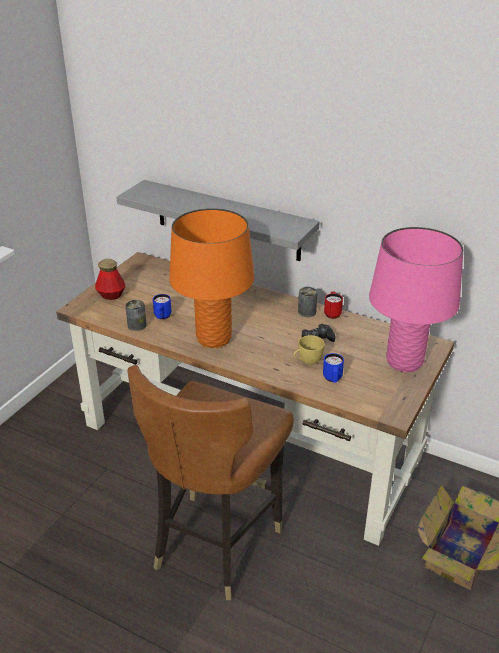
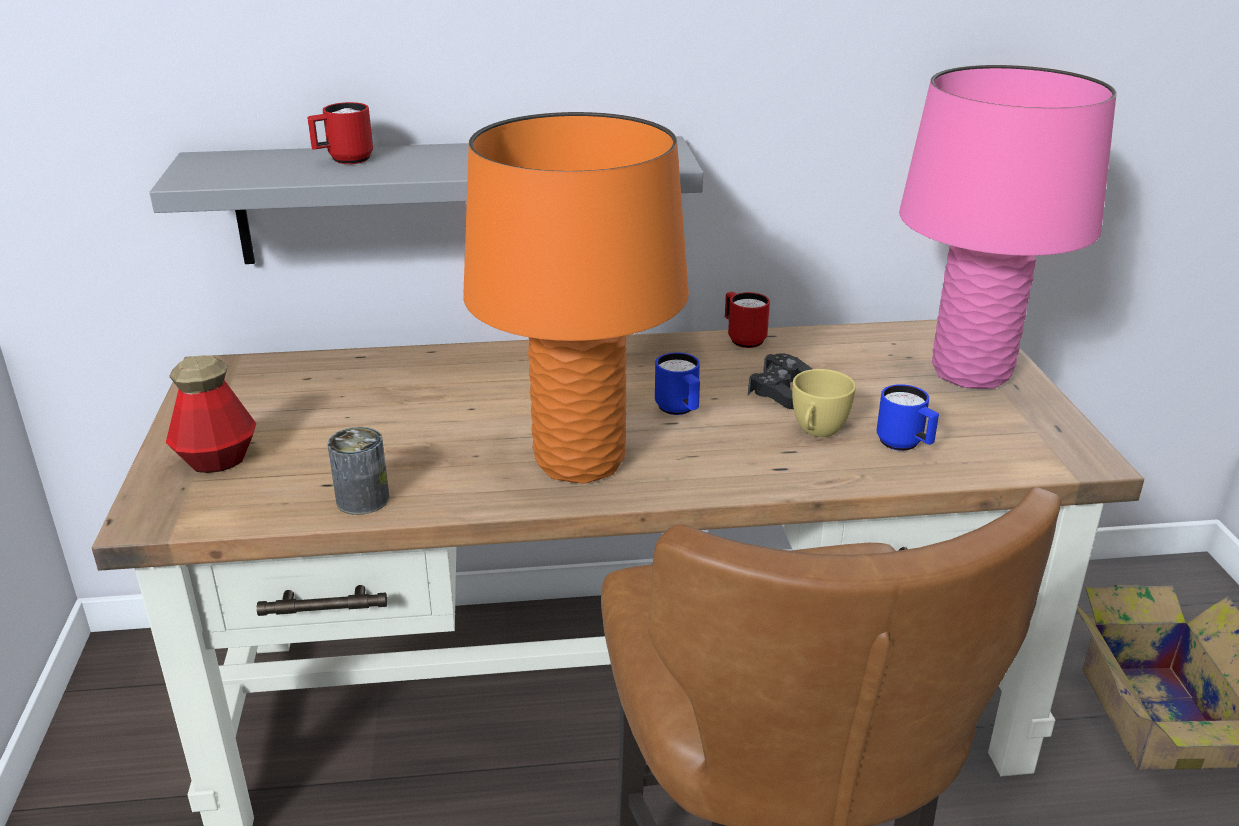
camera: 35 degrees left, 5 degrees down
blue mug [153,294,172,319] -> blue mug moved to [655,352,700,415]
can [298,287,318,317] -> none
none -> red mug [308,102,373,164]

